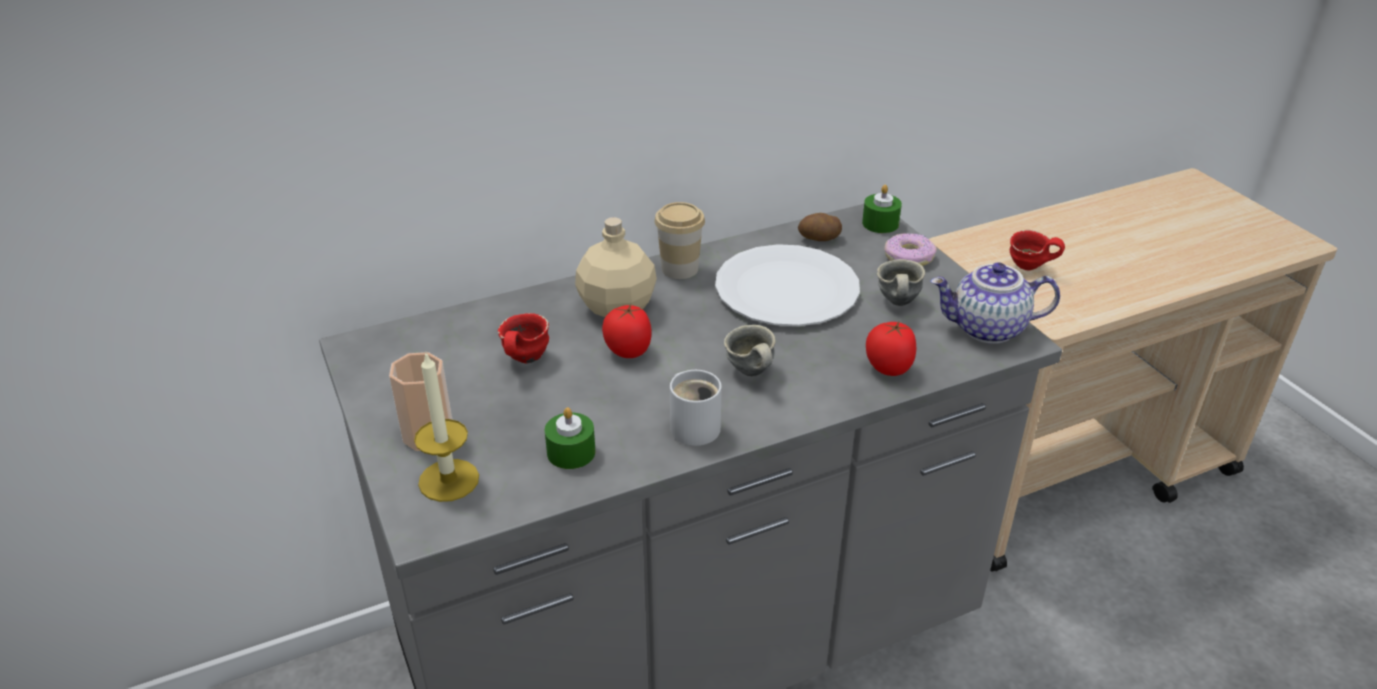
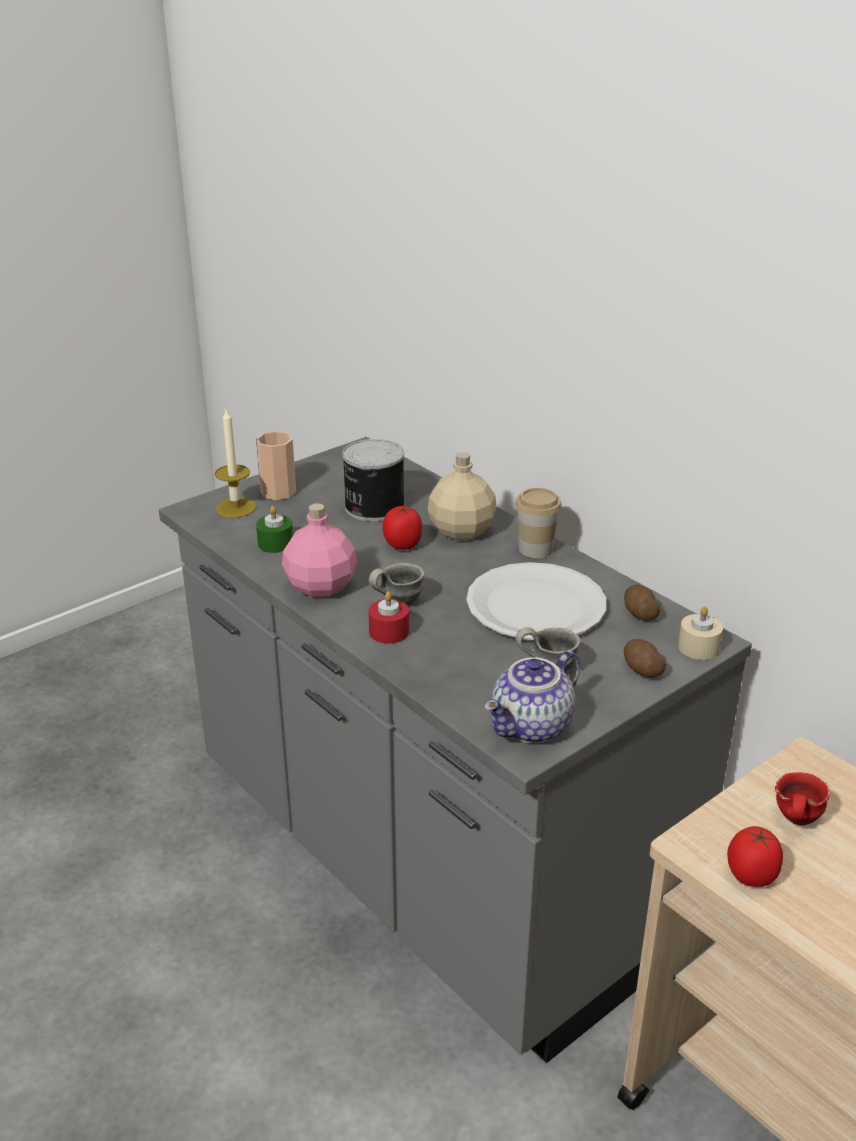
camera: 75 degrees right, 5 degrees down
red mug [498,313,549,363] -> can [342,439,405,522]
white mug [670,370,722,446] -> pink bottle [282,503,357,598]
green candle [862,185,902,233] -> beige candle [678,606,723,660]
tomato [866,322,916,376] -> tomato moved to [727,826,783,887]
donut [884,233,937,266] -> potato [623,639,666,678]
teapot [930,262,1060,344] -> teapot turned 120 degrees counterclockwise [484,650,581,743]
none -> red candle [369,591,409,644]

